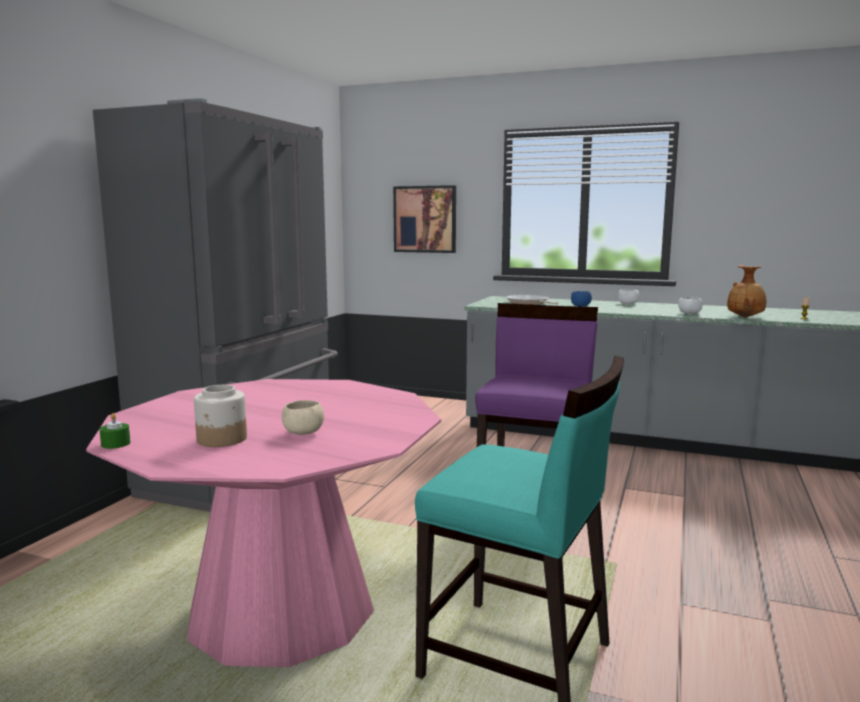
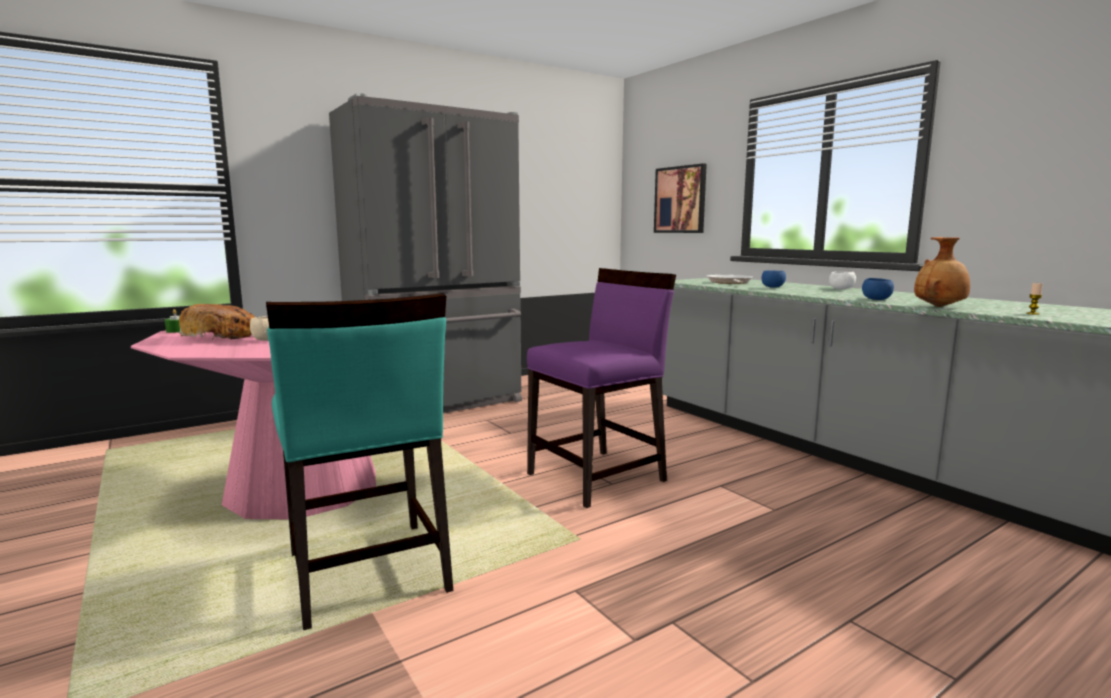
camera: 35 degrees right, 0 degrees up
jar [194,385,247,447] -> bread [179,304,255,340]
white bowl [678,297,703,314] -> blue bowl [862,278,894,300]

